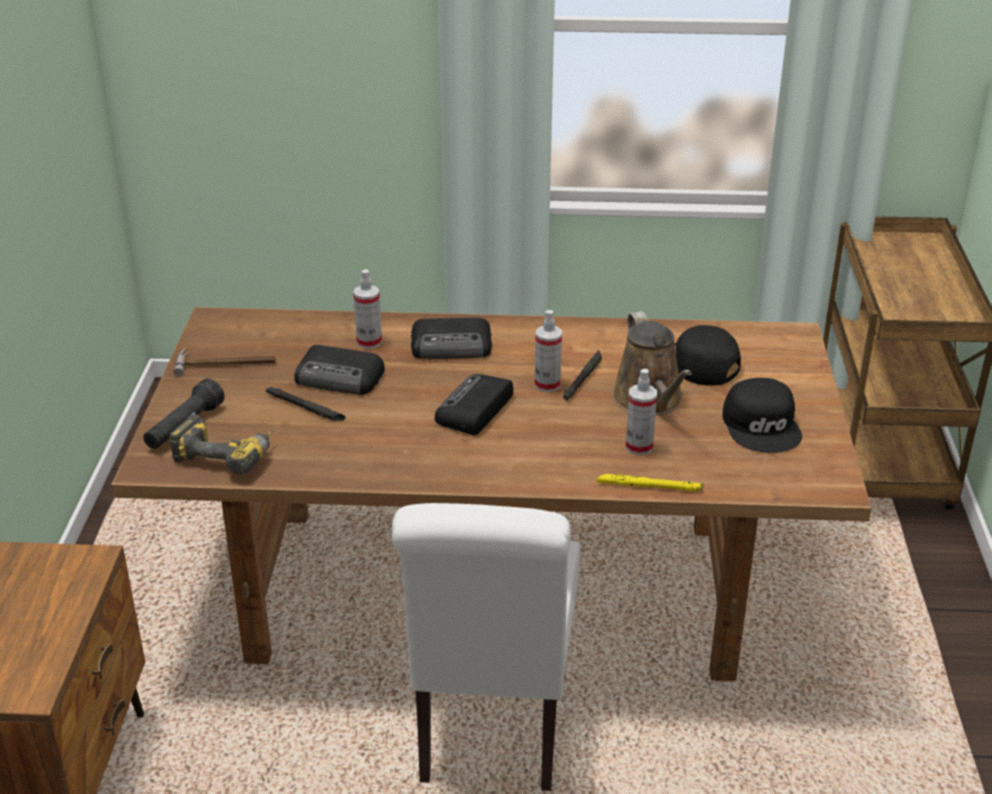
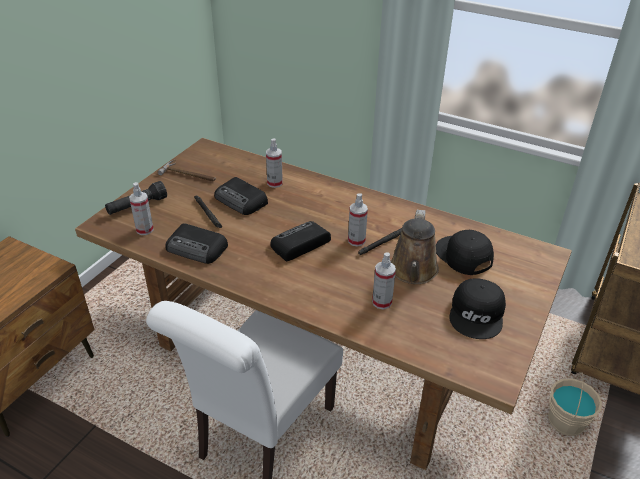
camera: 25 degrees right, 5 degrees up
power drill [169,414,274,475] -> spray bottle [129,182,154,235]
radio [411,318,492,359] -> radio moved to [165,223,228,264]
yellow flashlight [597,474,704,491] -> none
none -> beige bucket [548,372,602,436]

